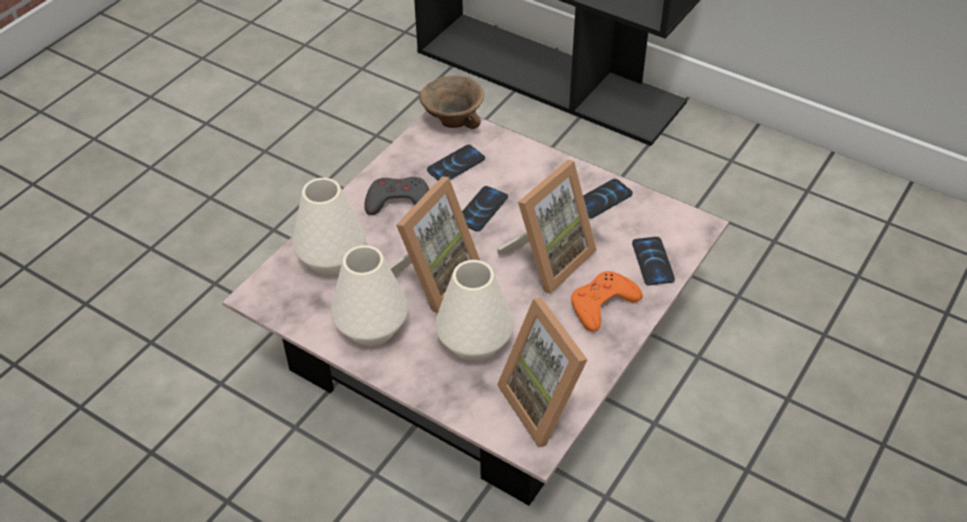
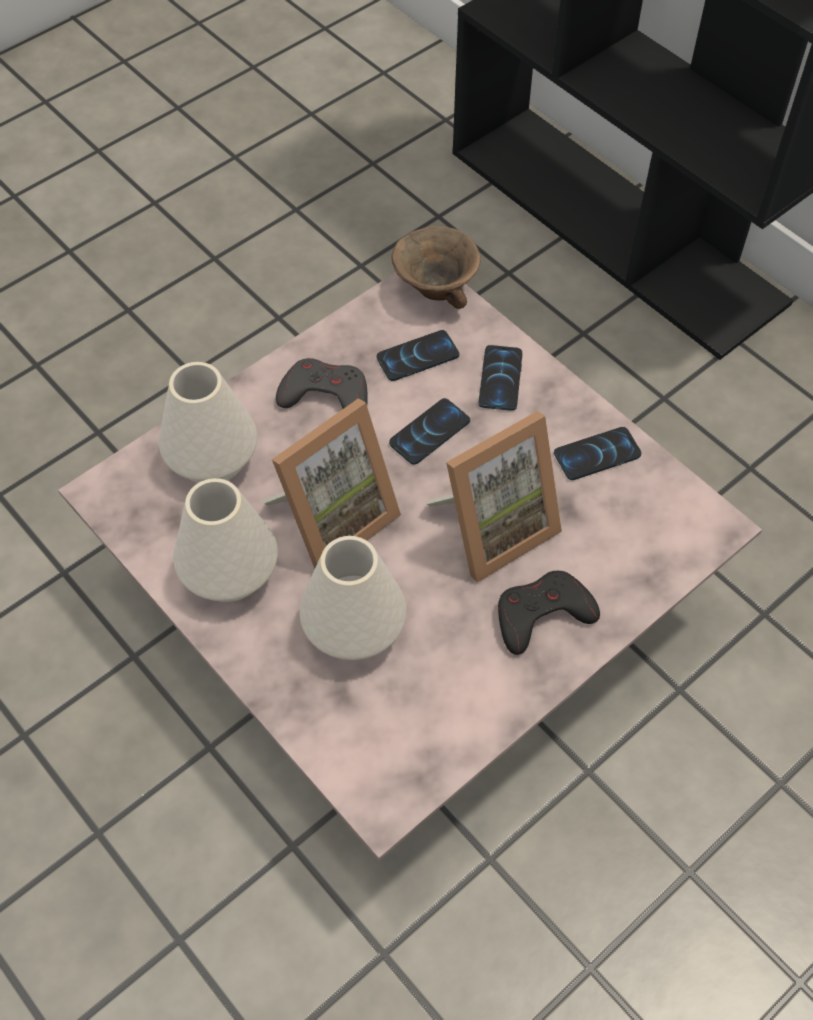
camera: 15 degrees right, 10 degrees up
picture frame [497,297,588,448] -> none
orange game controller [571,271,643,332] -> black game controller [498,571,600,655]
phone [632,237,675,285] -> phone moved to [478,345,523,411]

